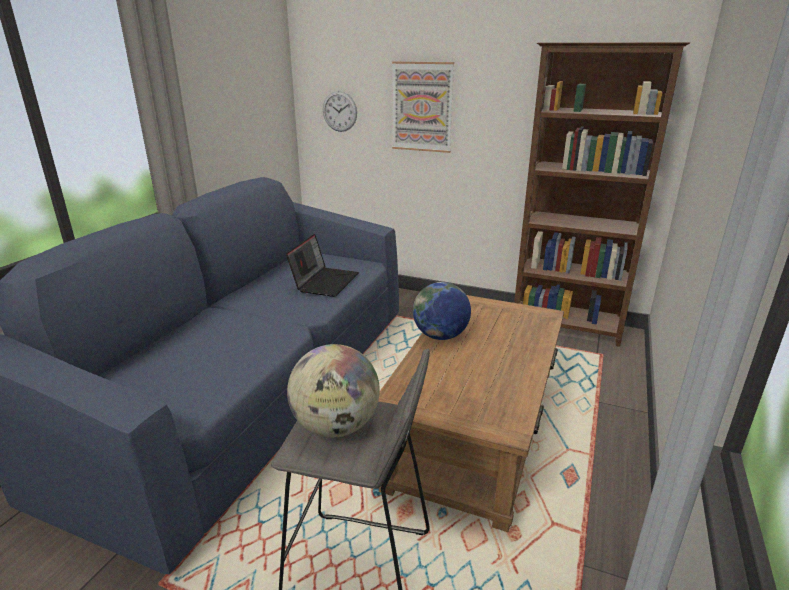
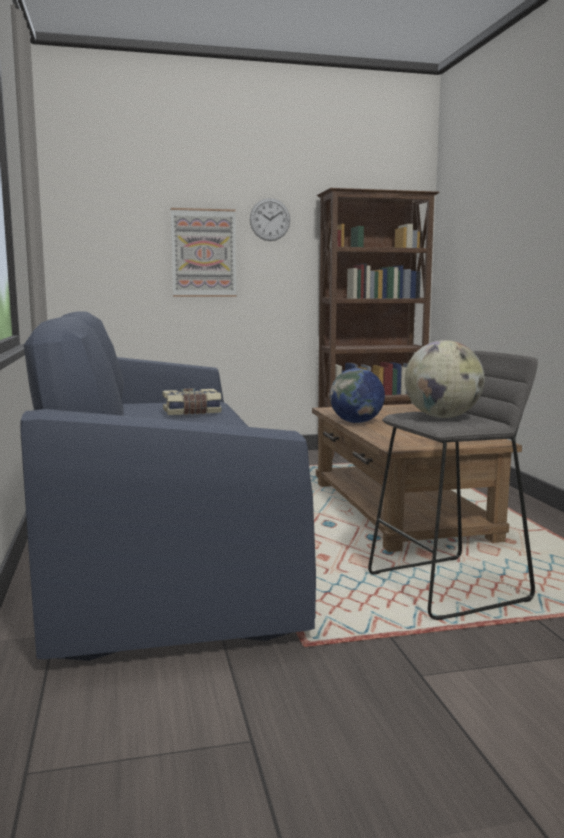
camera: 35 degrees left, 15 degrees down
laptop [286,234,359,297] -> book [162,388,222,415]
wall clock [323,91,357,132] -> wall clock moved to [250,198,290,241]

